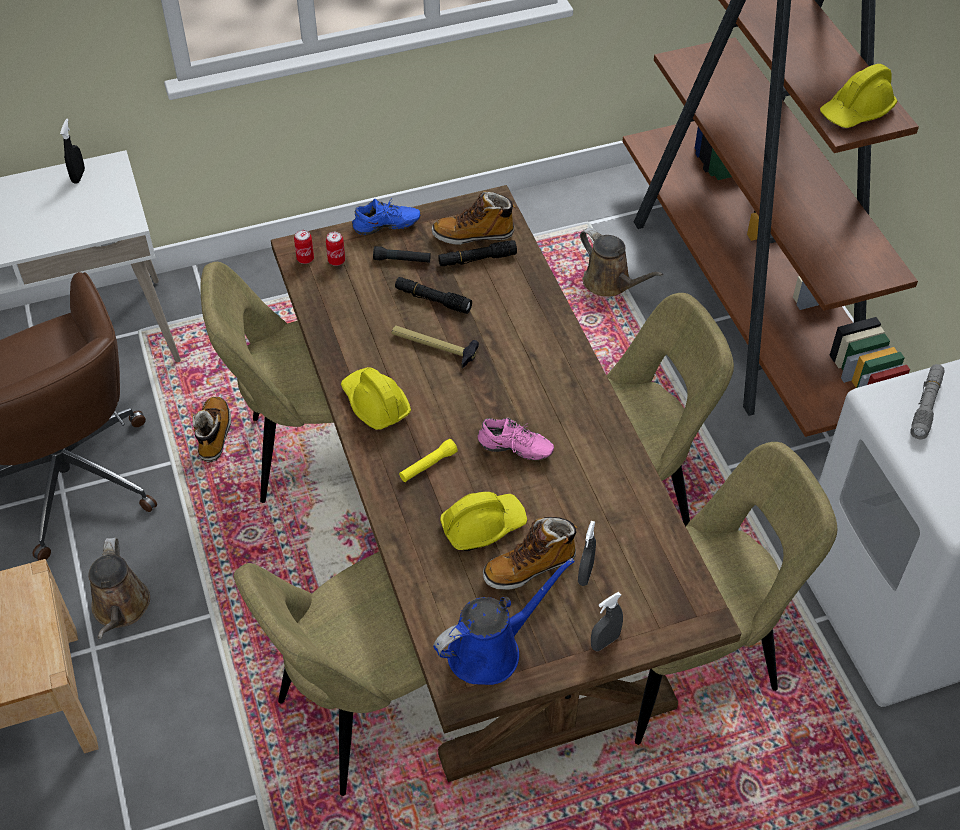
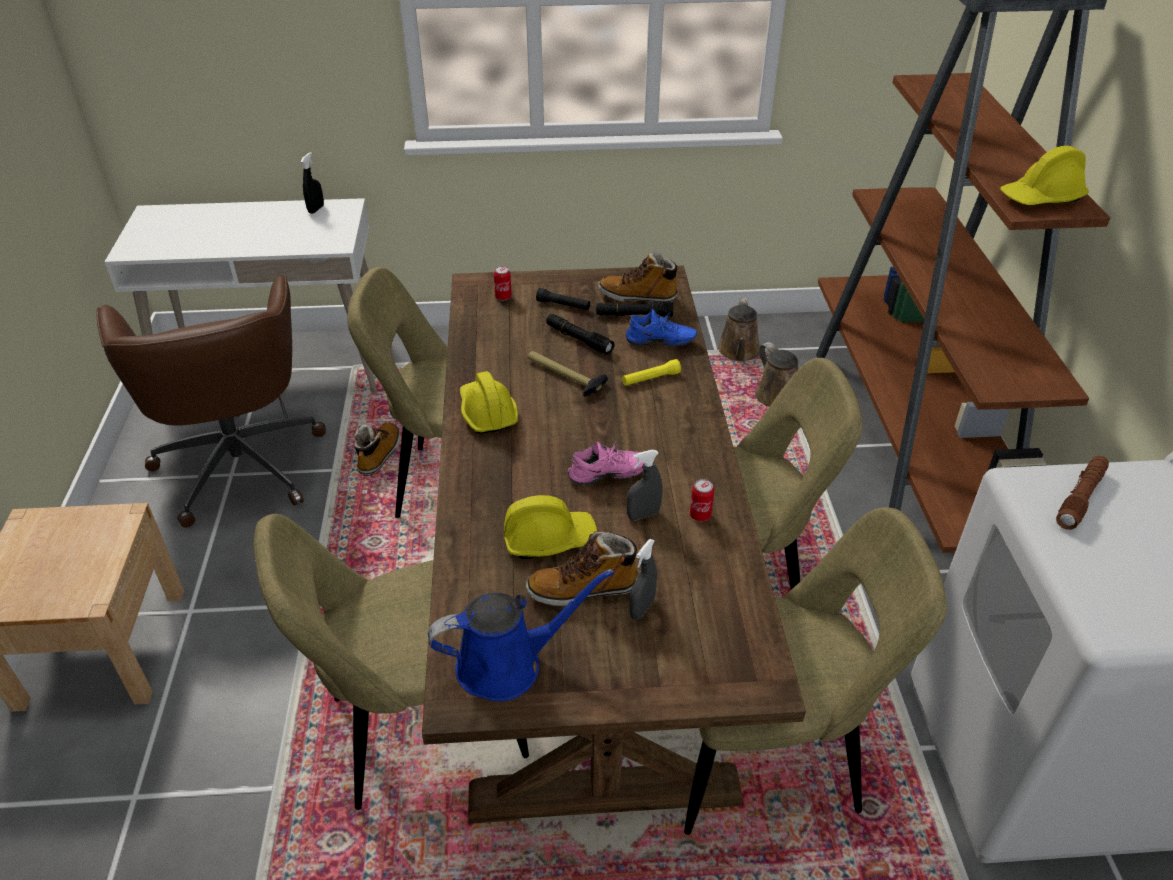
camera: 15 degrees right, 10 degrees down
brown watering can [89,537,150,639] -> brown watering can moved to [717,298,759,361]
can [294,230,314,264] -> can moved to [690,479,714,521]
blue shoe [352,198,420,235] -> blue shoe moved to [625,309,697,346]
yellow flashlight [399,439,458,482] -> yellow flashlight moved to [622,359,681,386]
pink shoe [478,417,554,460] -> pink shoe turned 45 degrees counterclockwise [568,441,644,486]
grey spray bottle [591,592,623,651] -> grey spray bottle moved to [626,450,662,520]
grey flashlight [910,364,945,439] -> brown flashlight [1056,456,1109,530]

